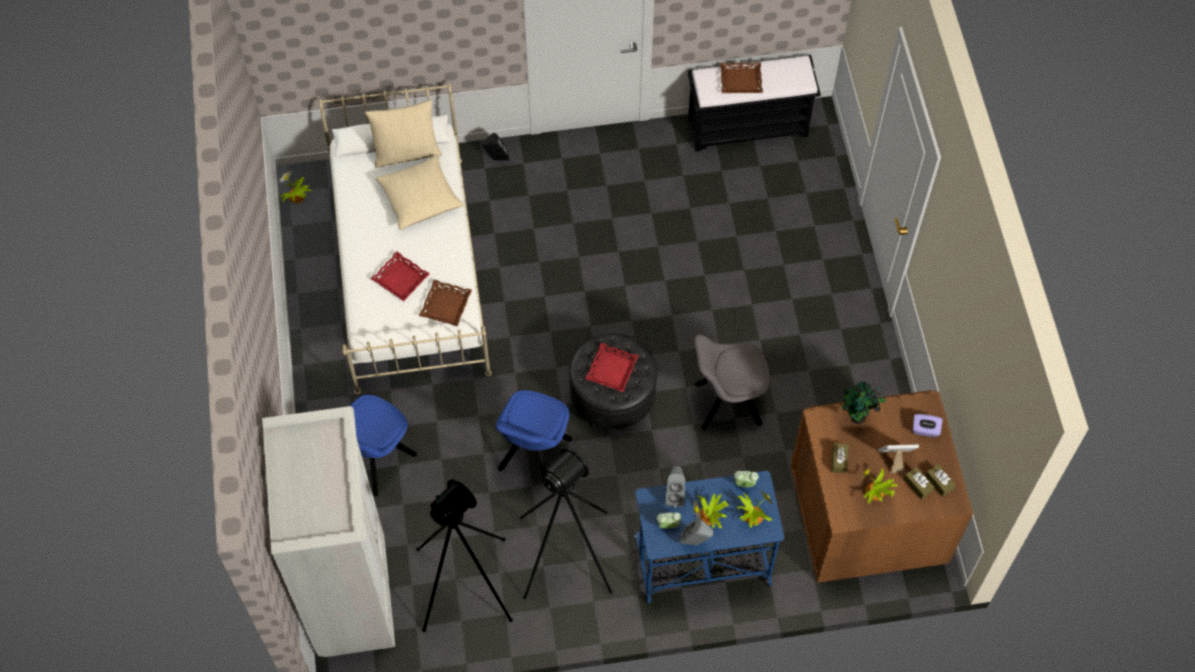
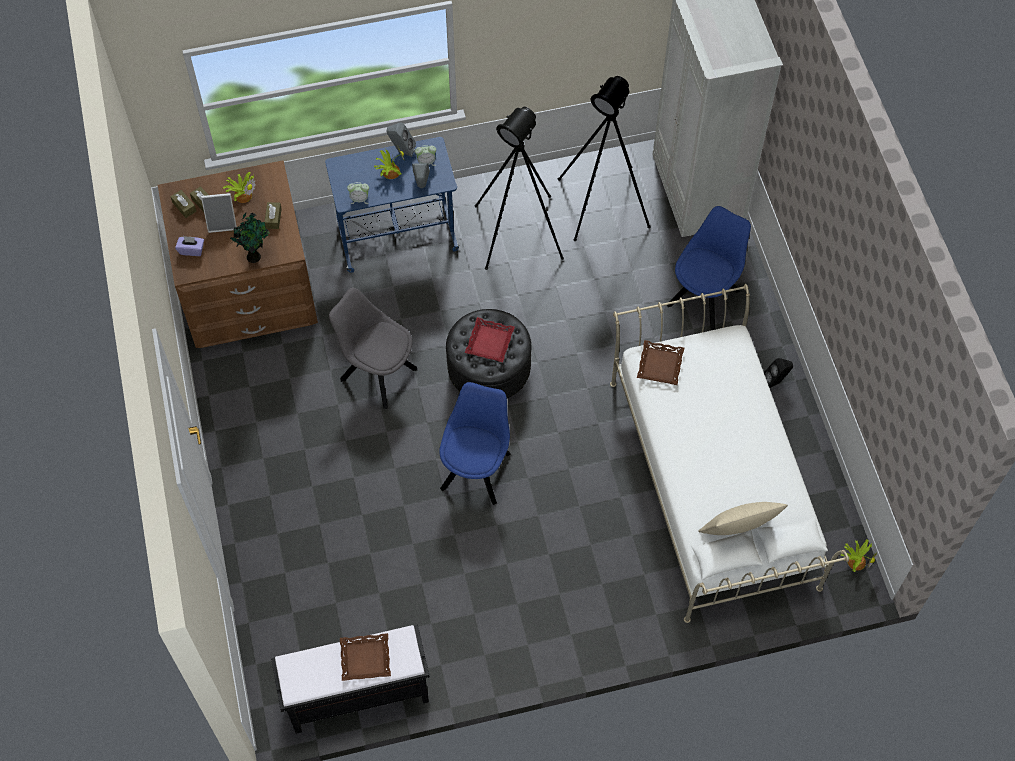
camera: 175 degrees right, 0 degrees up
red tray [370,251,430,301] -> none
beige pillow [375,155,464,230] -> none
black speaker [482,133,510,161] -> black speaker moved to [764,358,793,388]
blue chair [496,390,572,489] -> blue chair moved to [439,382,511,505]
grey chair [694,335,770,431] -> grey chair turned 135 degrees counterclockwise [329,288,417,409]
potted plant [737,489,773,528] -> none

